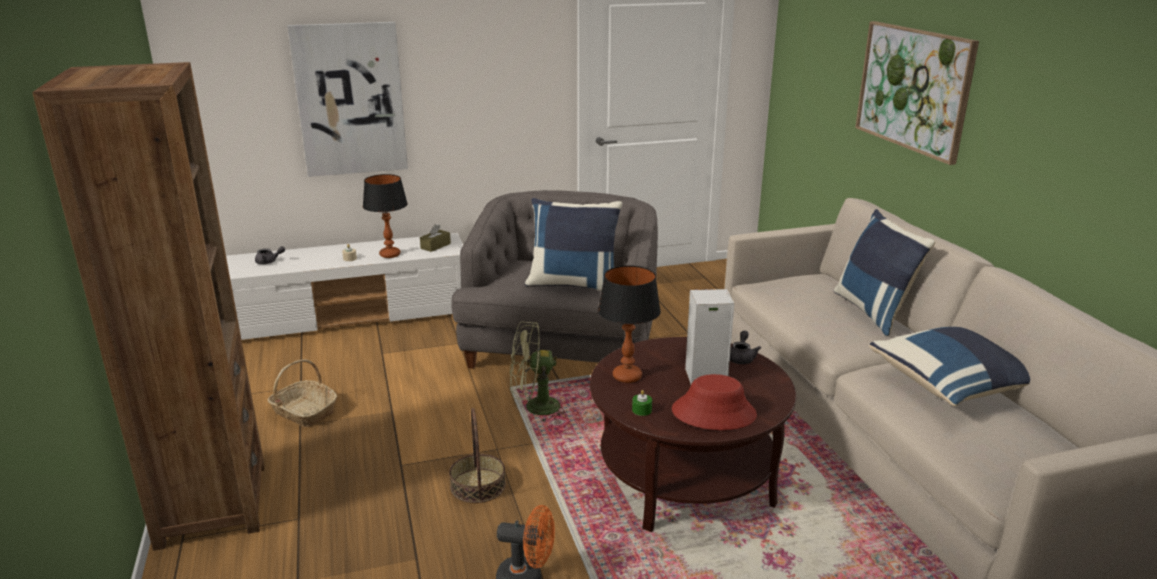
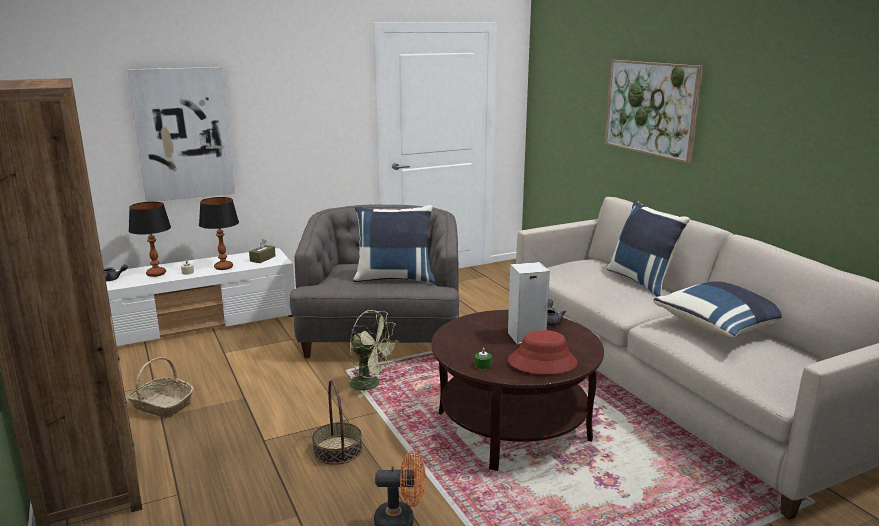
camera: 10 degrees left, 5 degrees down
green fan [510,322,567,423] -> green fan turned 135 degrees counterclockwise [349,310,399,398]
table lamp [598,266,661,383] -> table lamp moved to [129,202,171,277]

